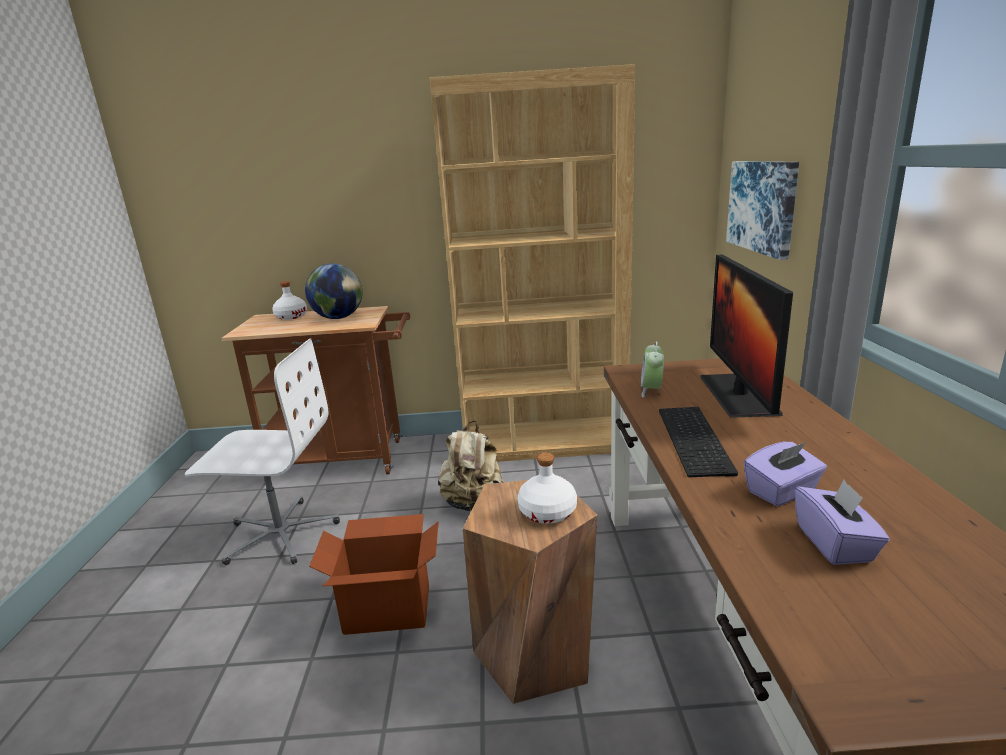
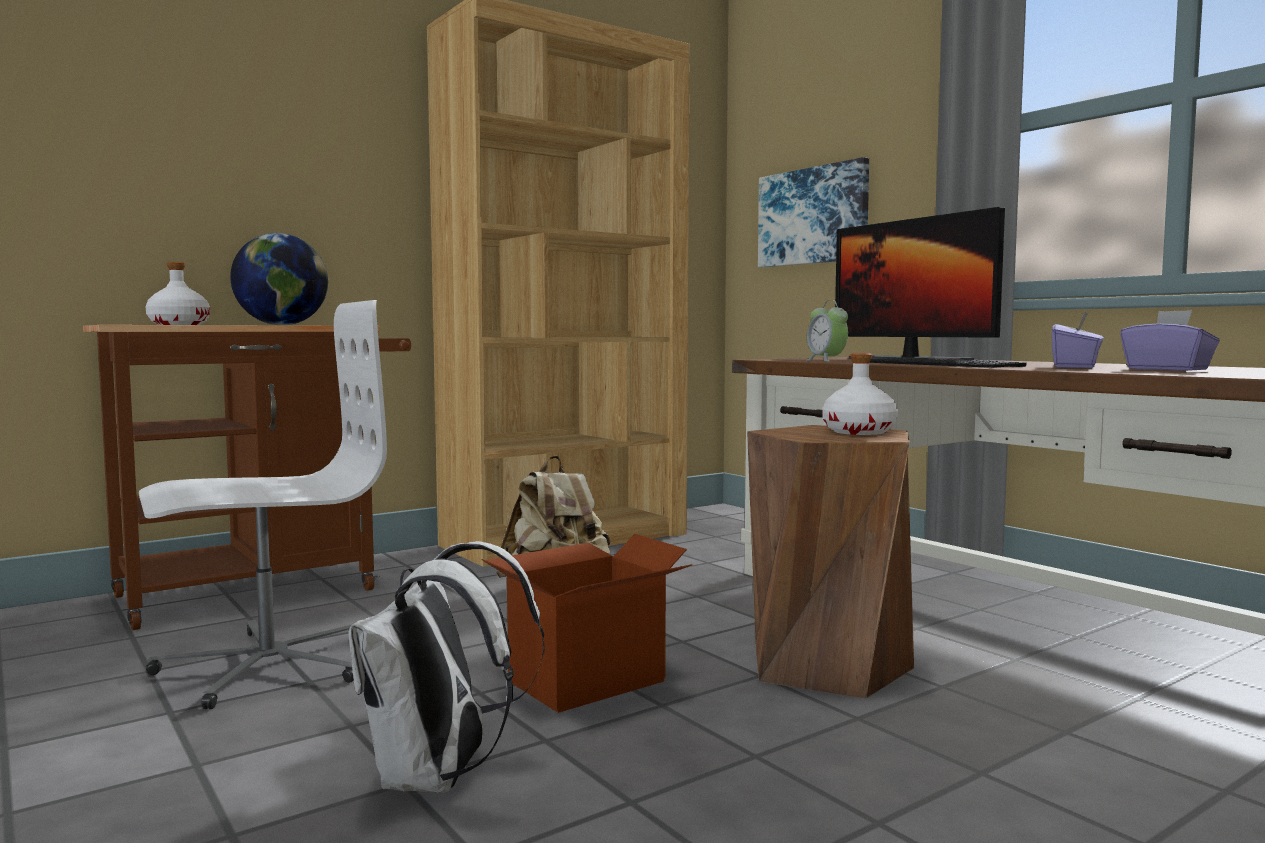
camera: 35 degrees left, 15 degrees down
none -> white backpack [348,541,545,793]

